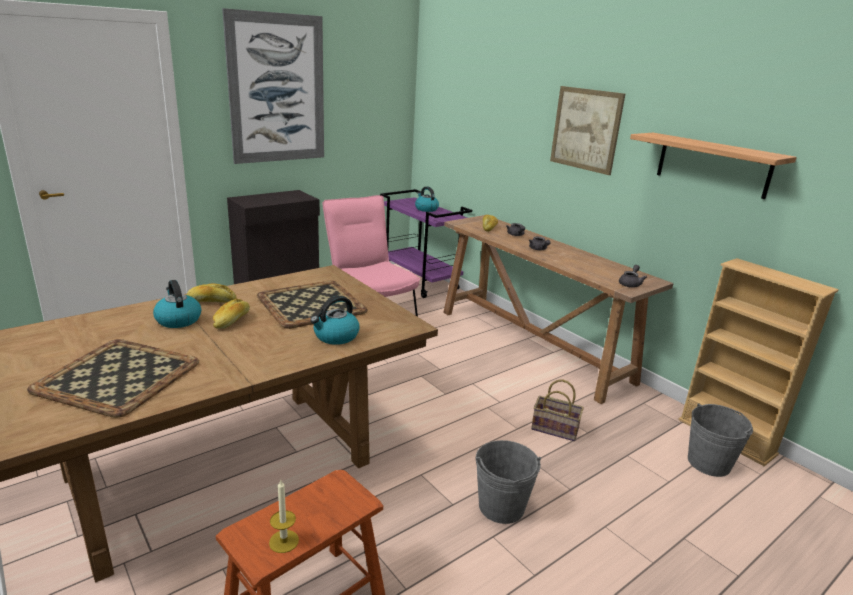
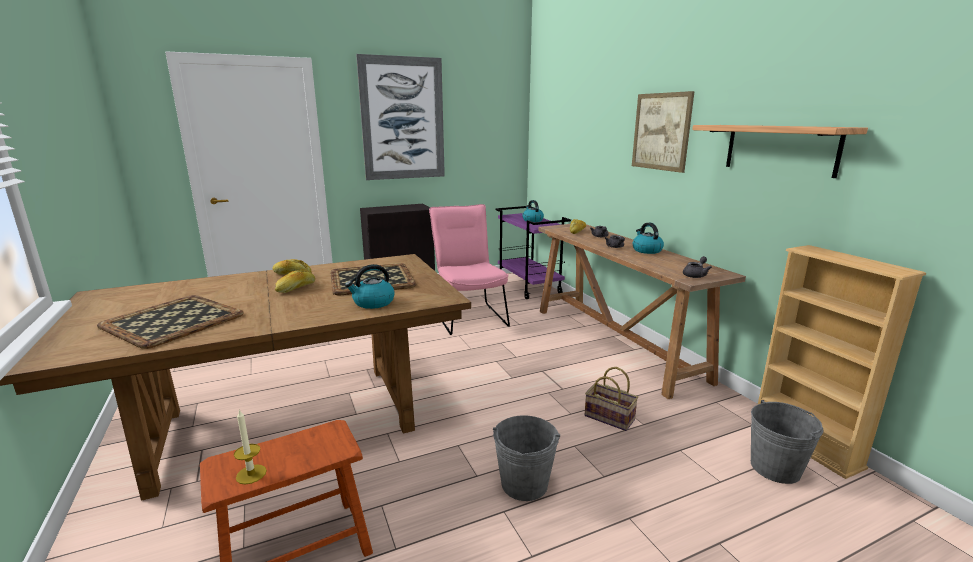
camera: 15 degrees right, 5 degrees down
kettle [153,280,201,328] -> kettle moved to [633,223,664,254]

